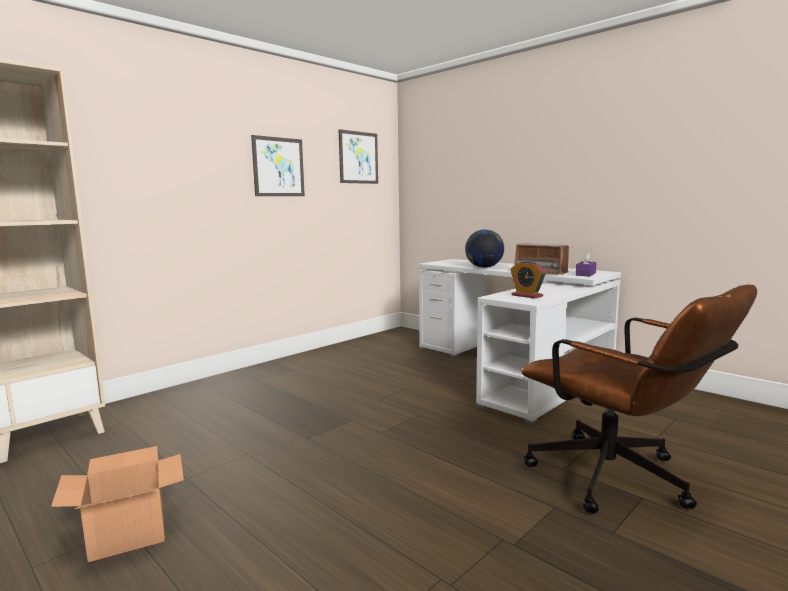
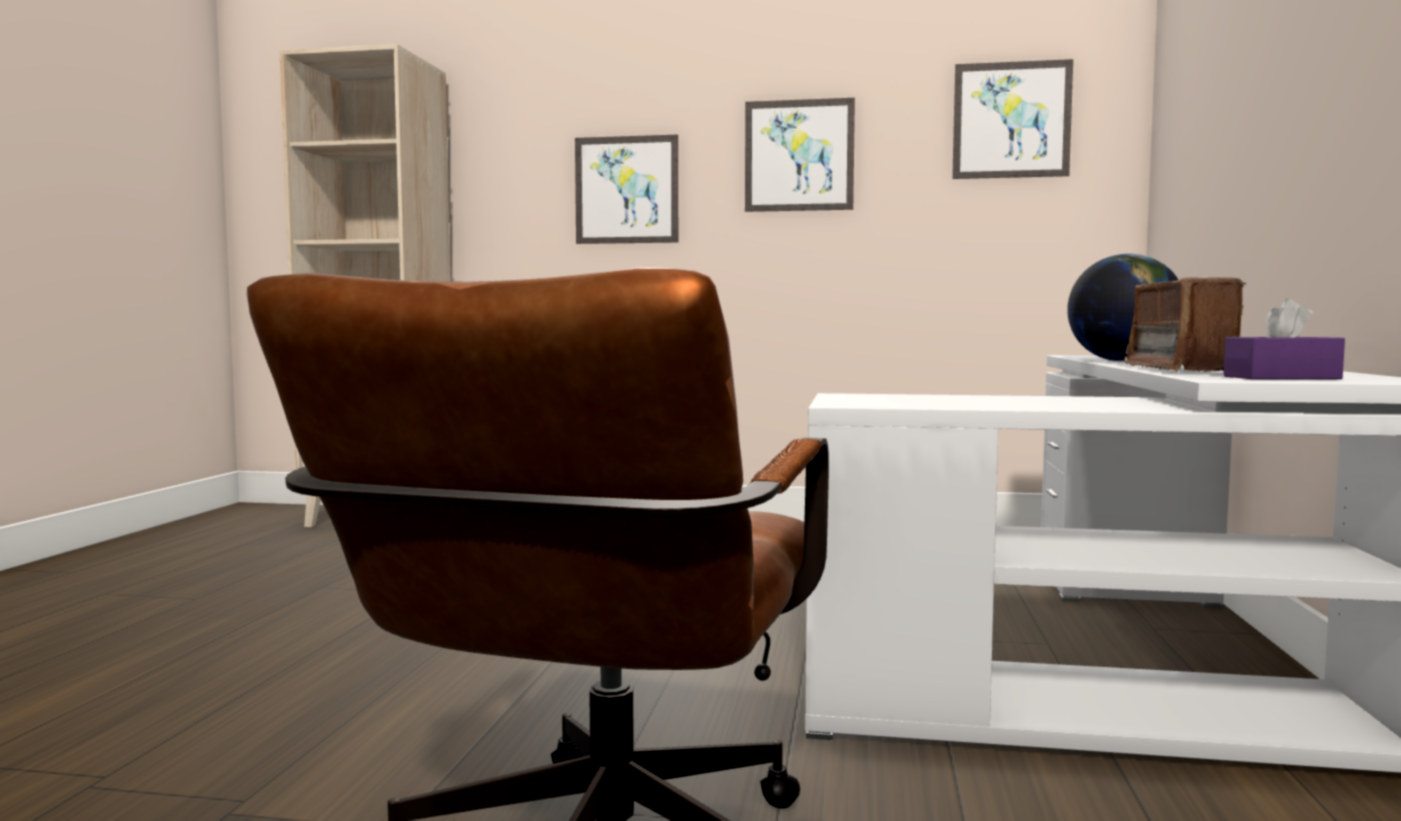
camera: 55 degrees right, 5 degrees down
cardboard box [51,446,184,562] -> none
alarm clock [510,261,546,298] -> none
none -> picture [575,135,678,244]

